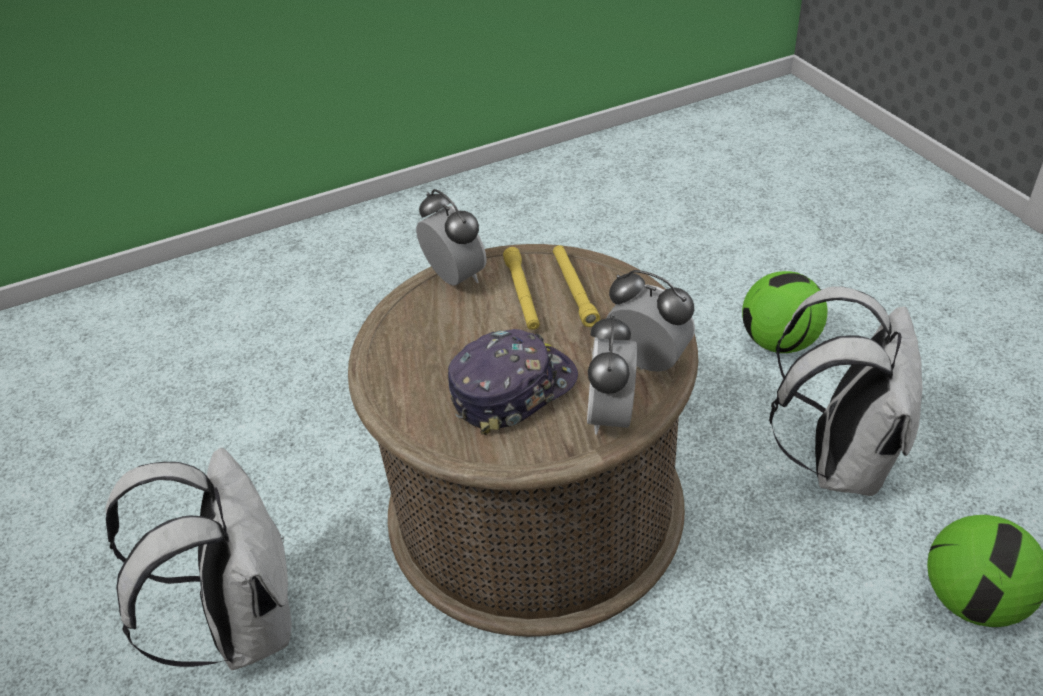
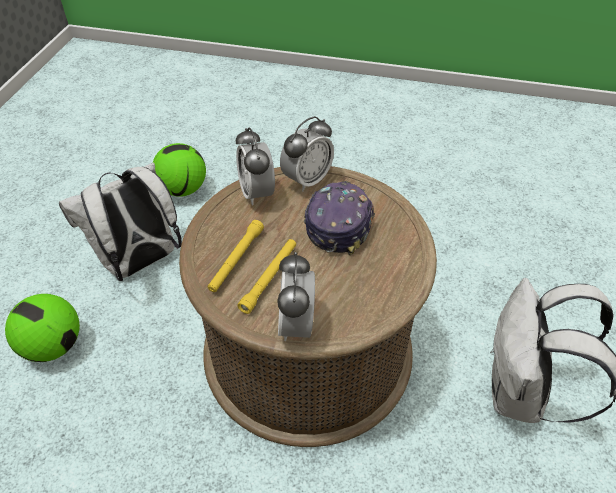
camera: 145 degrees left, 5 degrees up
cap [448,329,578,435] -> cap turned 105 degrees clockwise [304,181,375,256]

